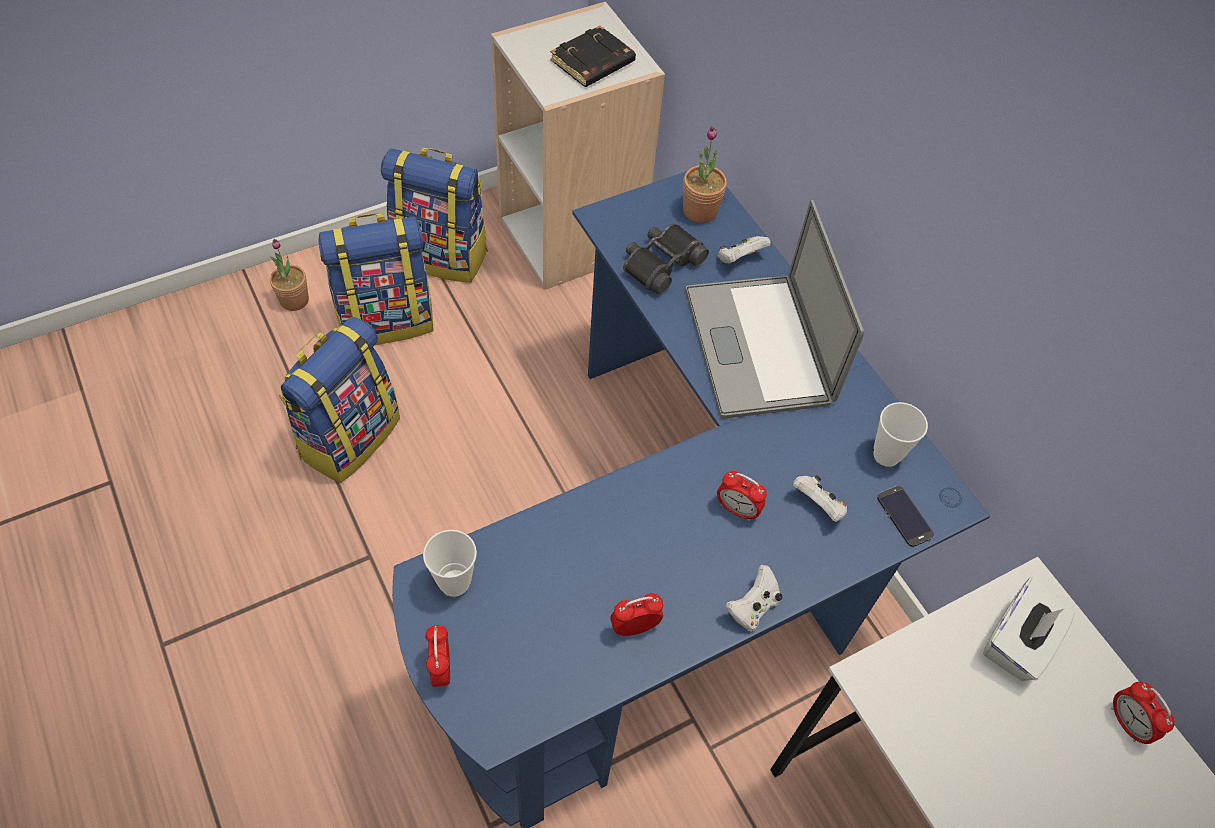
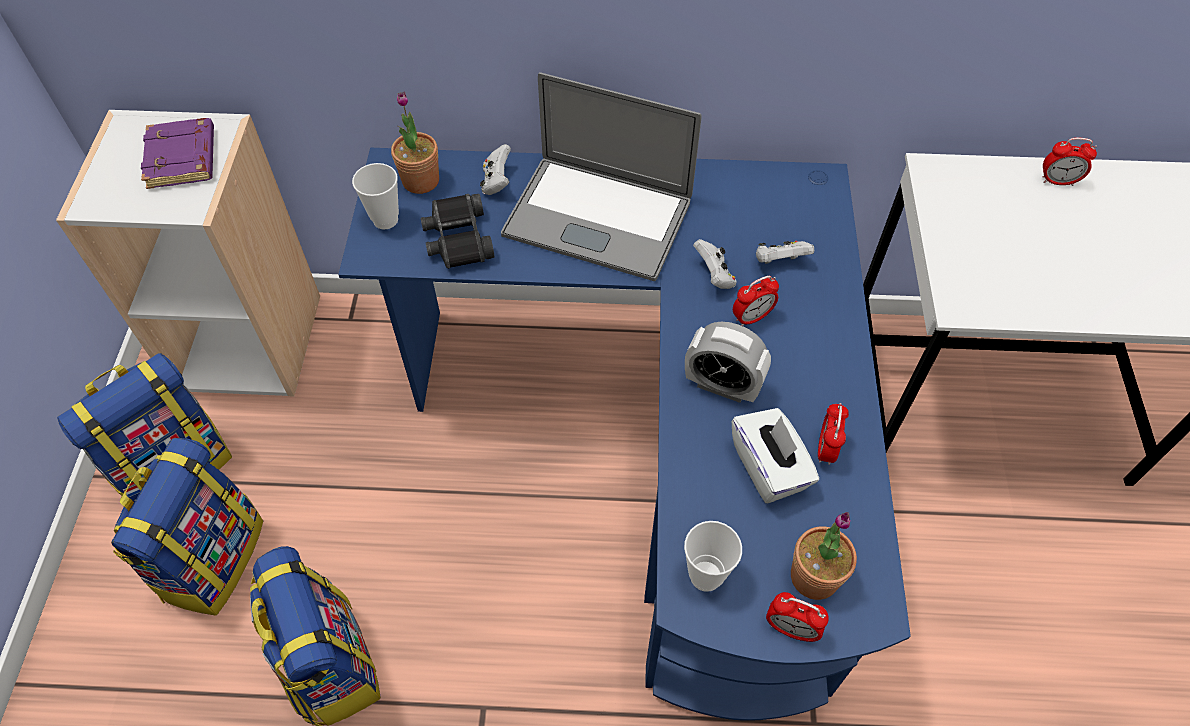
camera: 55 degrees left, 0 degrees up
potted plant [270,239,309,311] -> potted plant moved to [791,512,857,600]
black book [550,25,636,87] -> purple book [141,118,214,189]
white game controller [725,565,783,631] -> white game controller moved to [693,239,737,289]
cup [873,402,928,467] -> cup moved to [352,163,399,230]
phone [877,486,934,547] -> none
white tissue box [983,577,1075,681] -> white tissue box moved to [732,408,819,503]
none -> alarm clock [685,322,771,403]

